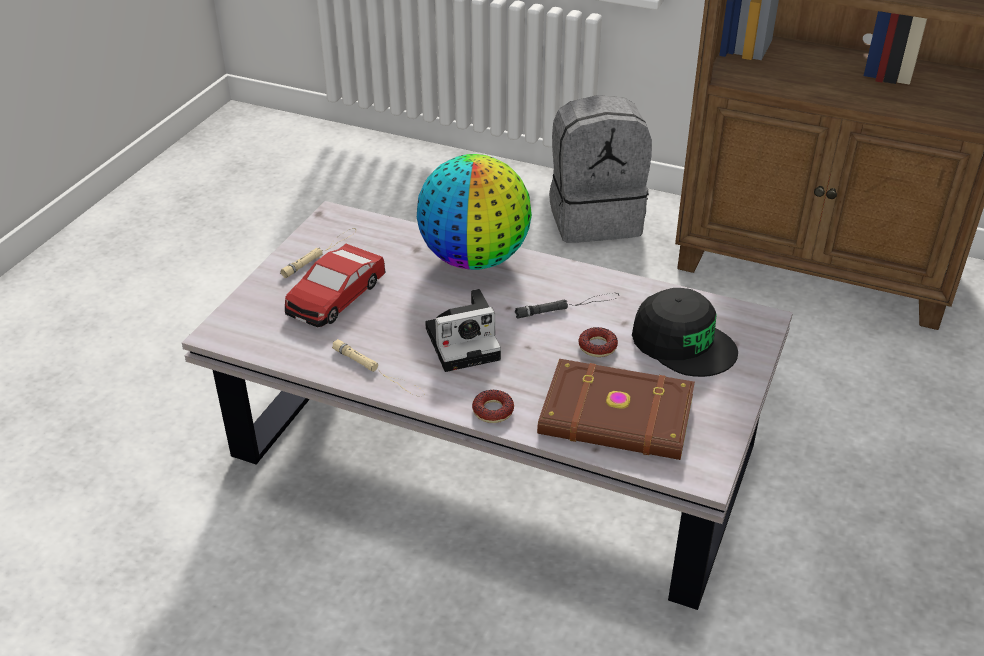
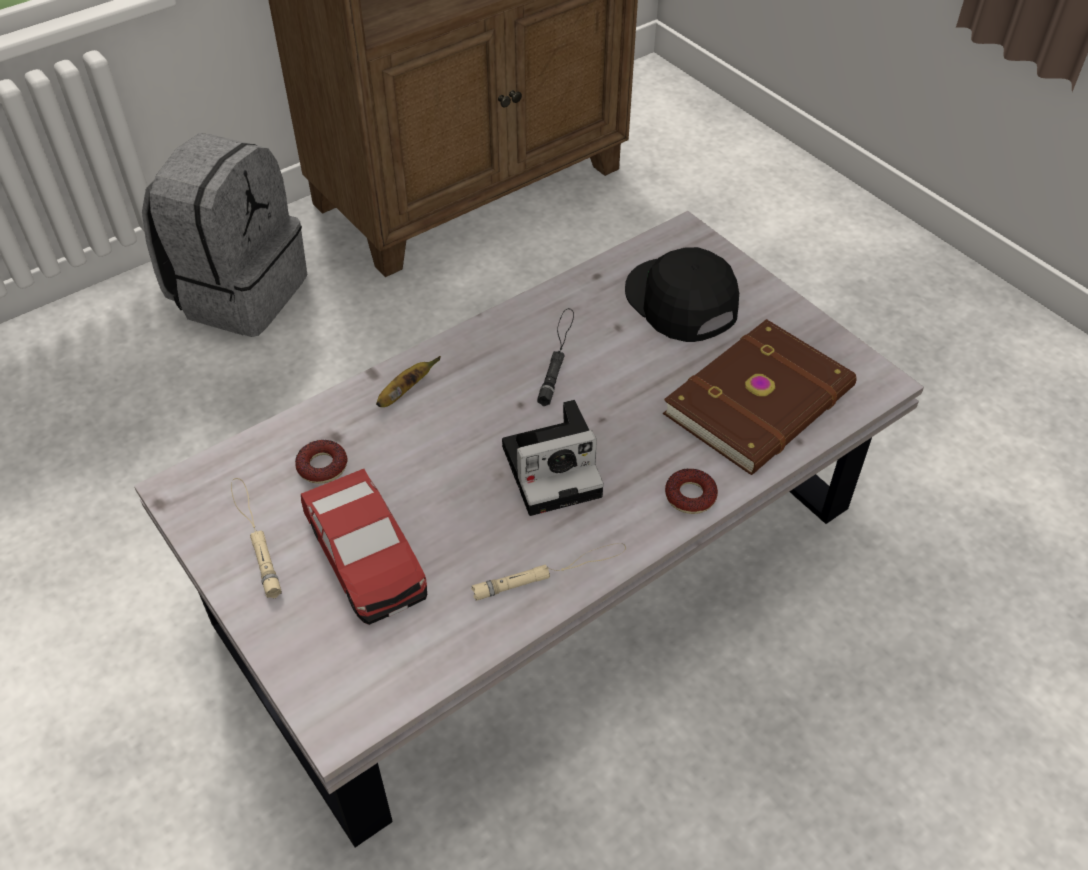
camera: 60 degrees left, 10 degrees up
globe [417,154,532,270] -> banana [376,356,441,407]
camera [425,289,501,372] -> camera turned 60 degrees clockwise [502,400,604,516]
donut [578,327,618,357] -> donut moved to [295,440,348,484]
black cap [632,288,738,377] -> black cap turned 105 degrees counterclockwise [625,247,739,342]

